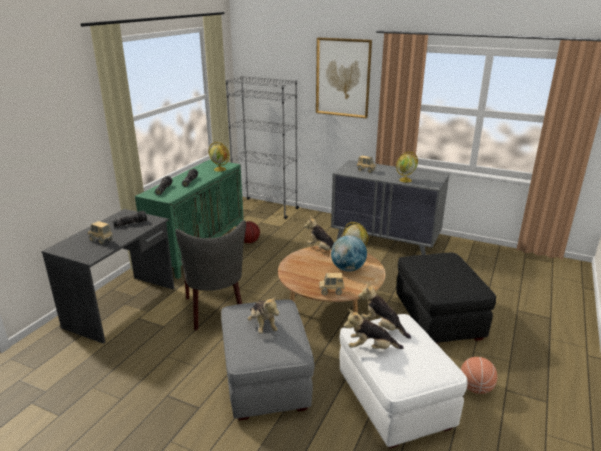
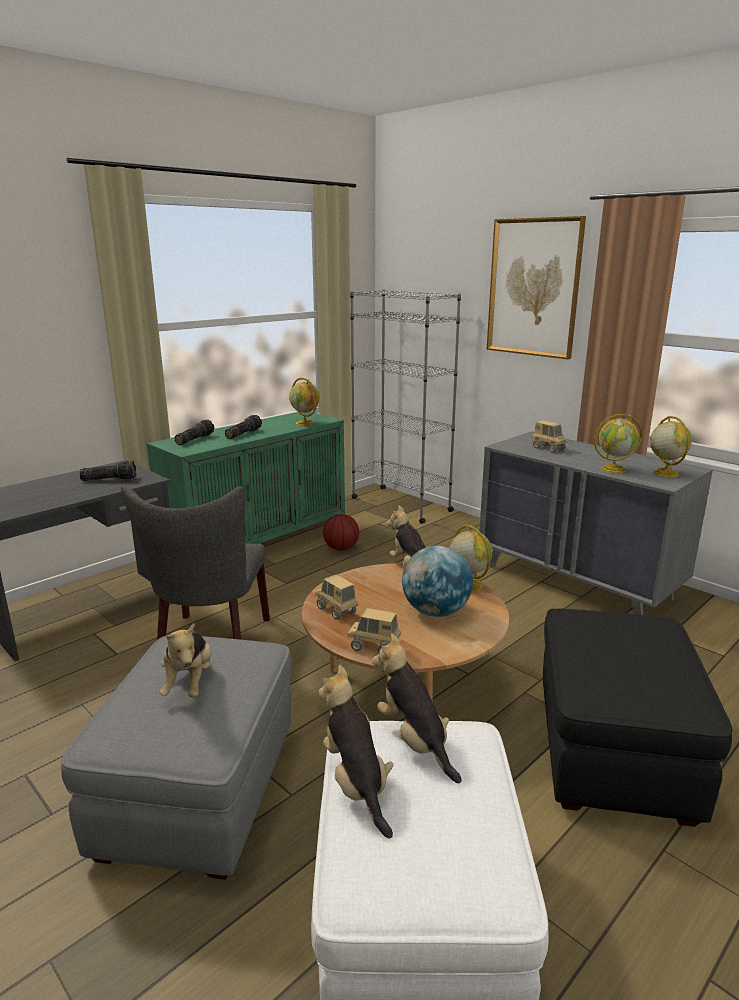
camera: 20 degrees right, 5 degrees down
toy truck [88,221,113,245] -> toy truck moved to [315,574,358,620]
plush toy [344,309,404,349] -> plush toy turned 45 degrees clockwise [318,665,394,838]
basketball [461,357,497,394] -> none
none -> globe [650,416,692,477]

